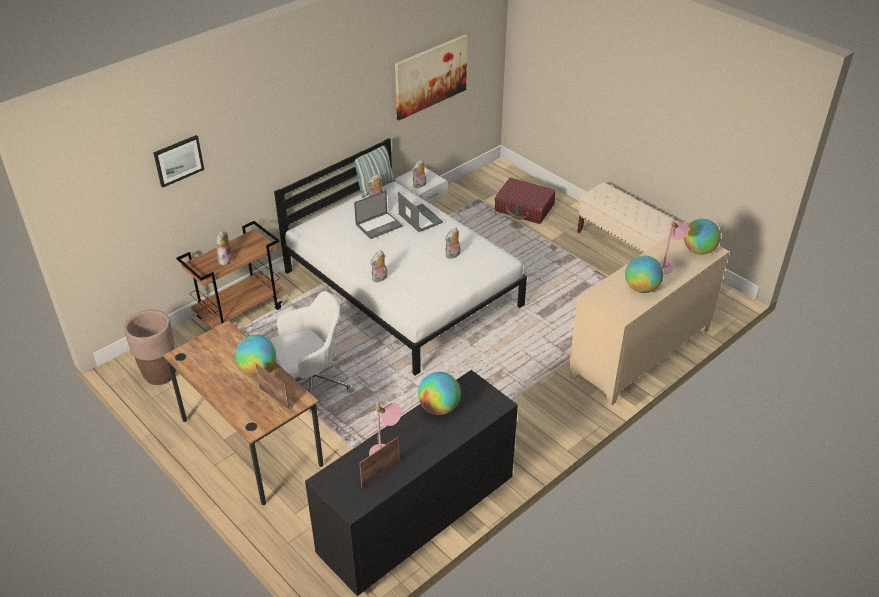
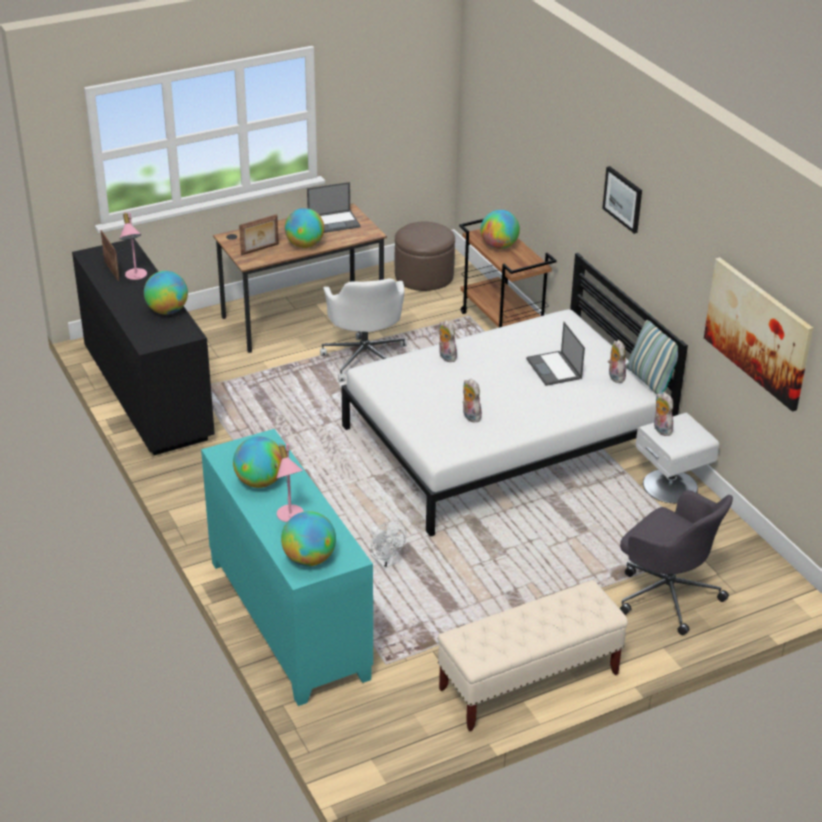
camera: 105 degrees right, 5 degrees down
brown planter [124,310,176,385] -> brown ottoman [395,222,455,291]
picture [153,135,204,187] -> picture moved to [602,166,642,234]
plush toy [215,231,233,265] -> globe [481,210,520,249]
laptop [398,192,443,232] -> laptop moved to [307,182,361,233]
red suitcase [495,178,556,224] -> grey office chair [620,490,733,635]
beige cabinet [569,236,730,406] -> turquoise cabinet [201,429,373,706]
none -> white fan [370,520,406,569]

